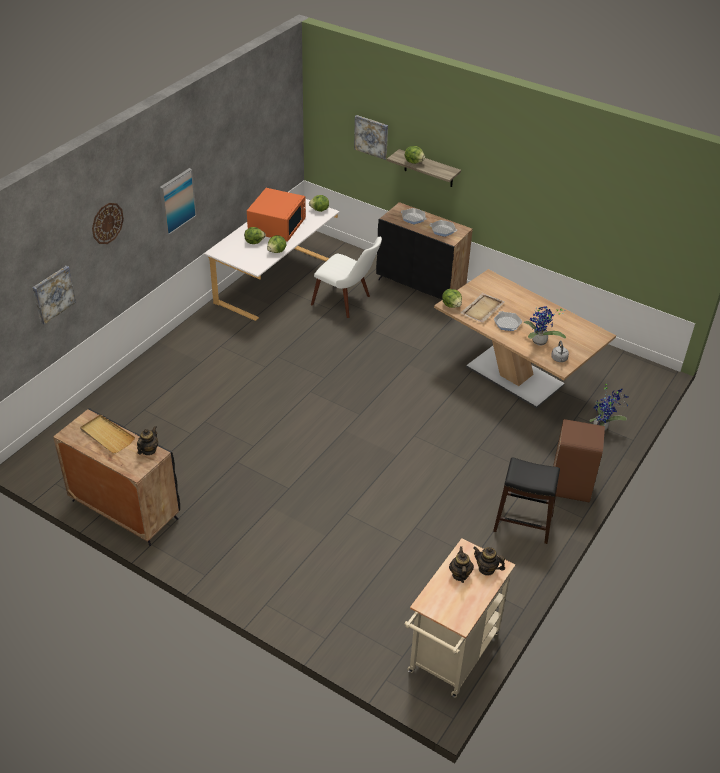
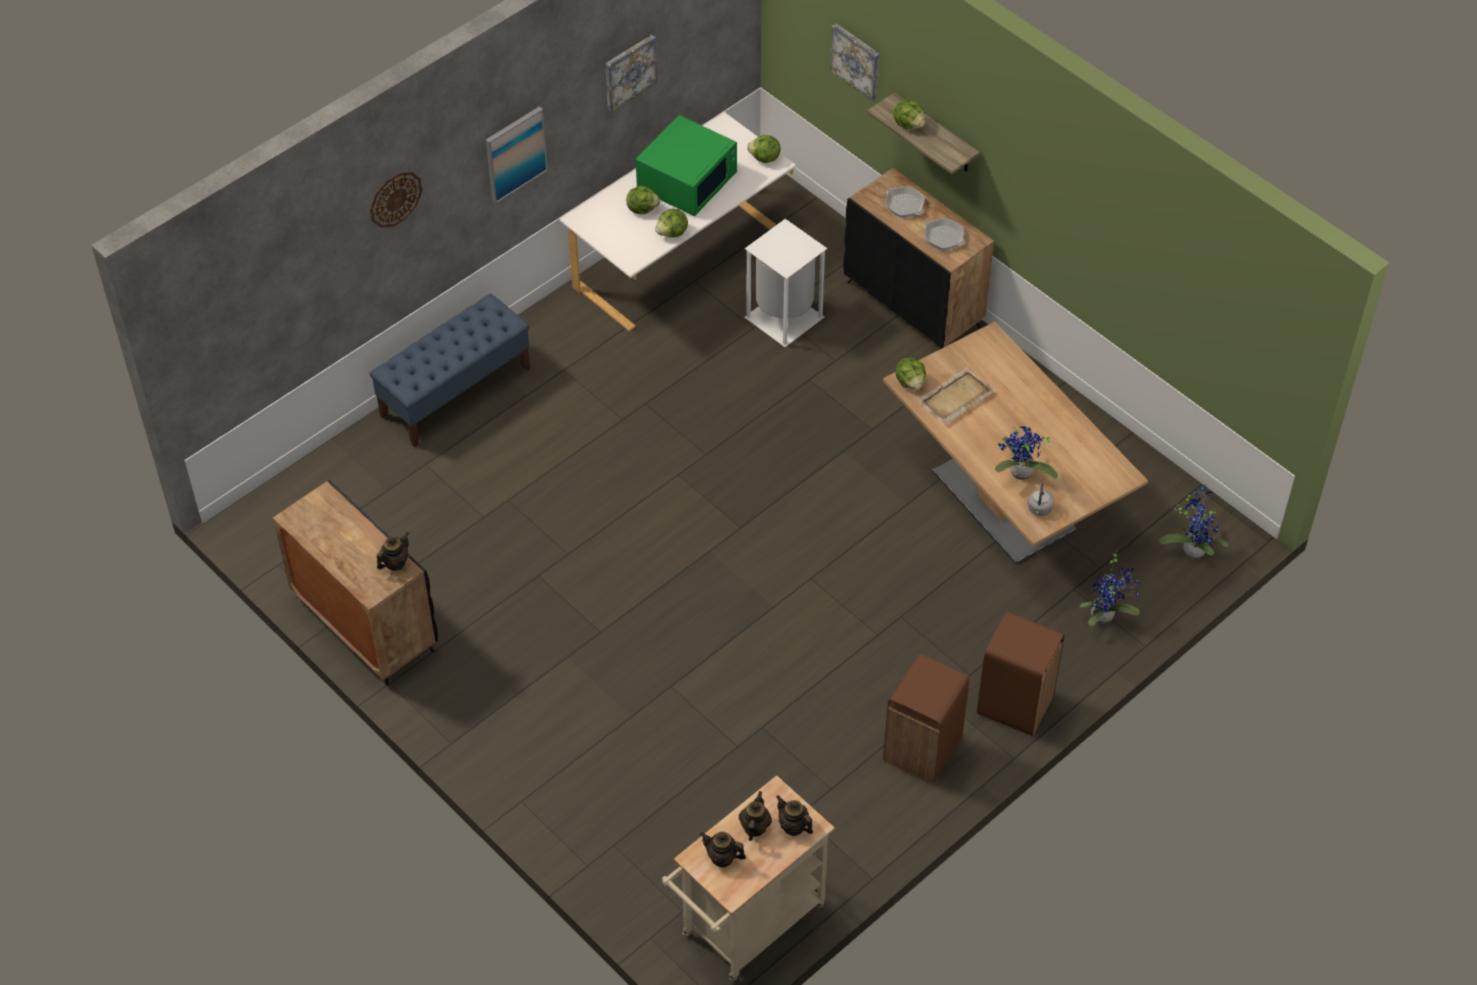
camera: 15 degrees right, 10 degrees up
picture [33,266,76,325] -> picture moved to [606,35,657,112]
beige tray [80,414,135,454] -> none
orange microwave [247,188,306,242] -> green microwave [636,115,737,216]
white chair [311,237,382,318] -> white trash can [744,219,827,347]
black stool [493,458,560,544] -> brown trash can [883,654,969,784]
frying pan [494,311,522,331] -> none
none -> blue bench [370,293,530,447]
none -> teapot [700,831,746,867]
none -> potted plant [1159,485,1229,559]

